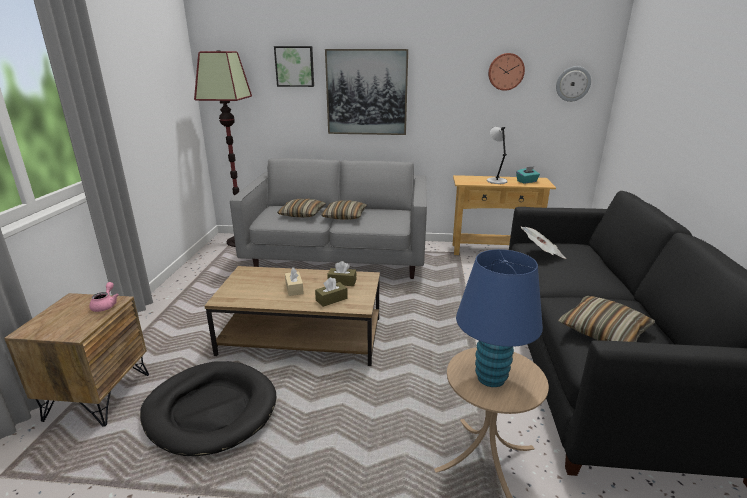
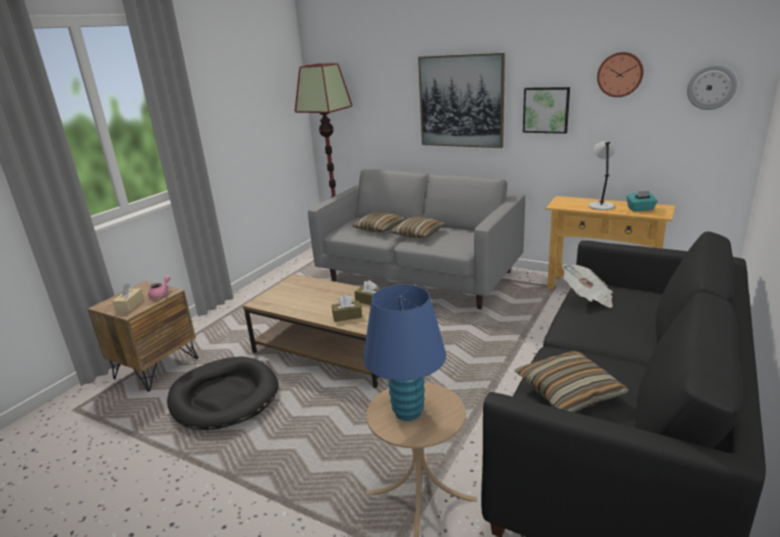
camera: 25 degrees right, 0 degrees up
picture [274,46,314,87] -> picture moved to [523,87,570,134]
beige tissue box [285,268,304,296] -> beige tissue box moved to [112,284,144,312]

